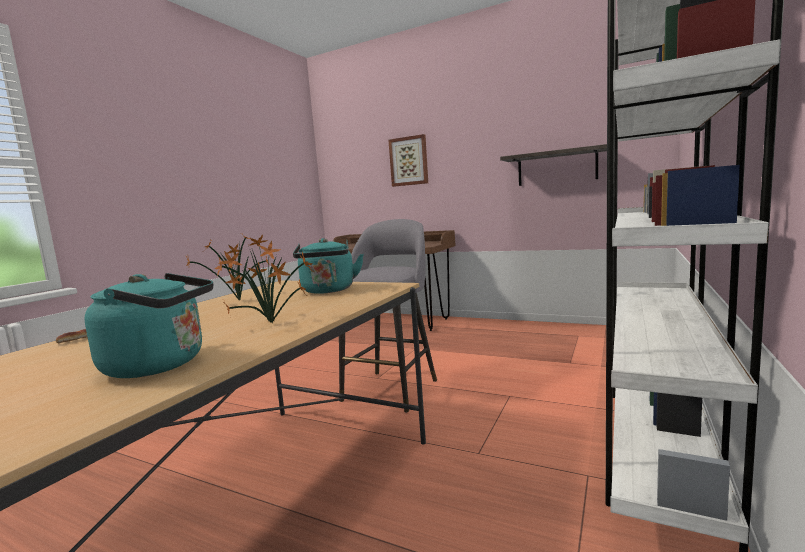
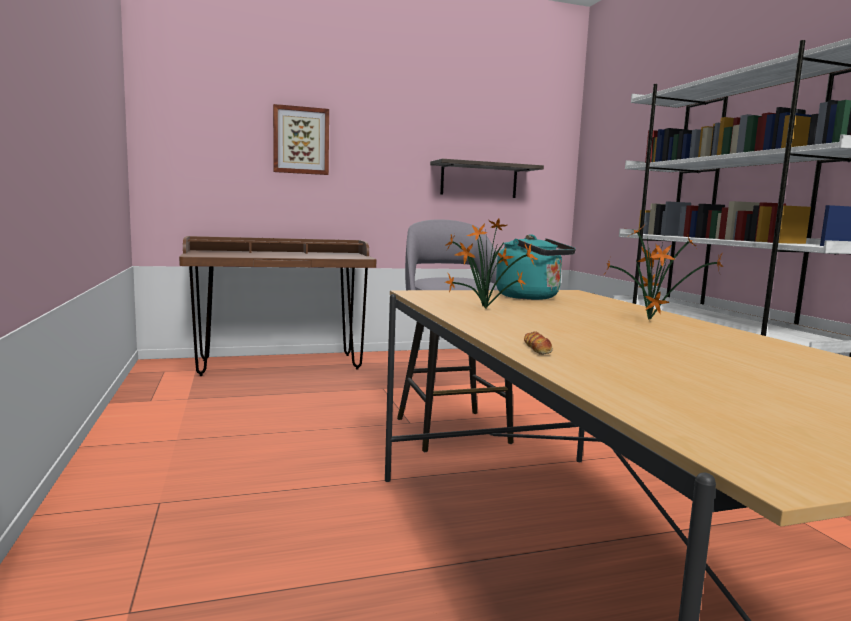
camera: 45 degrees left, 0 degrees up
turquoise kettle [84,273,213,378] -> none

